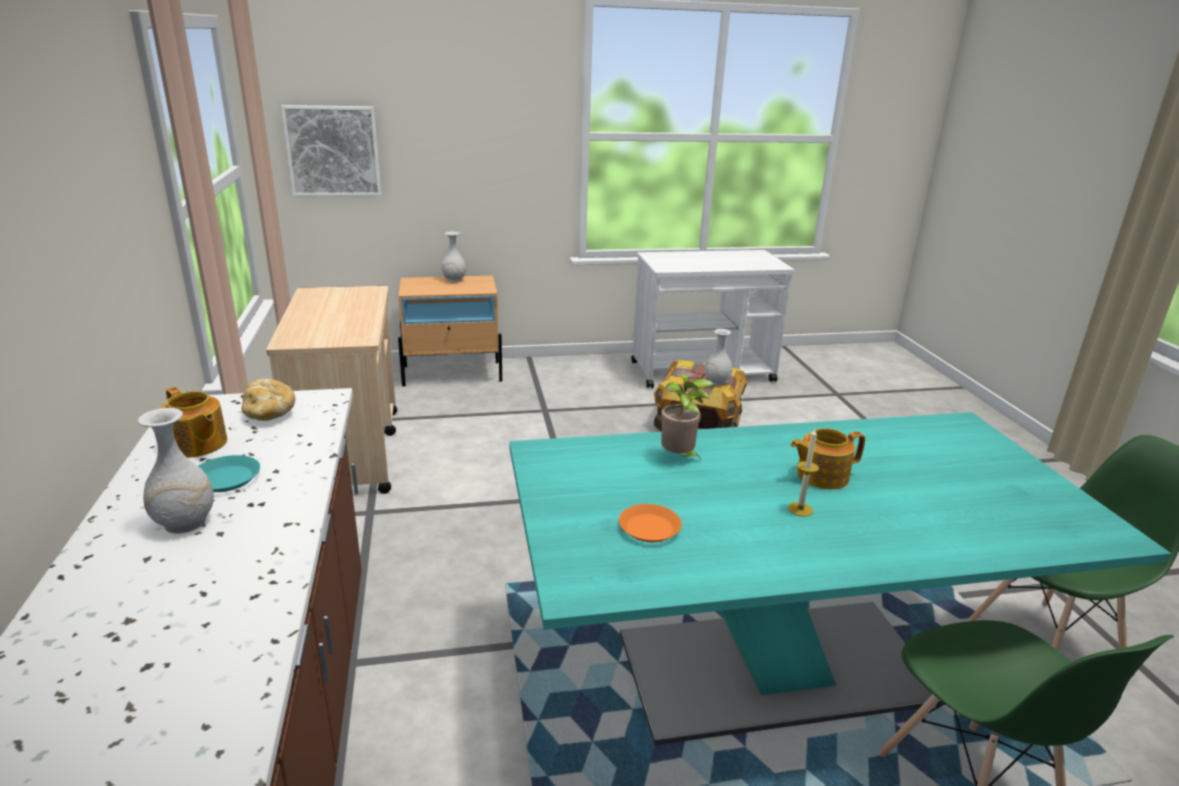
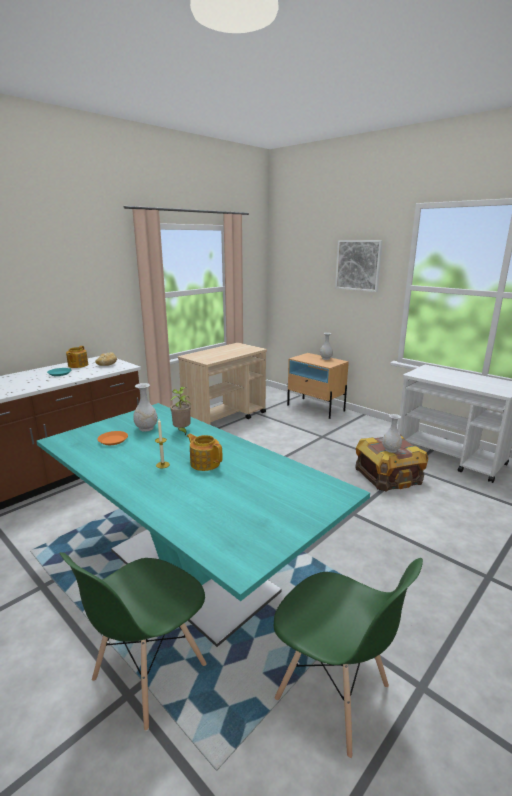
camera: 55 degrees right, 5 degrees down
white vase [138,408,214,534] -> white vase moved to [133,383,158,432]
picture [281,105,382,197] -> picture moved to [335,240,383,292]

